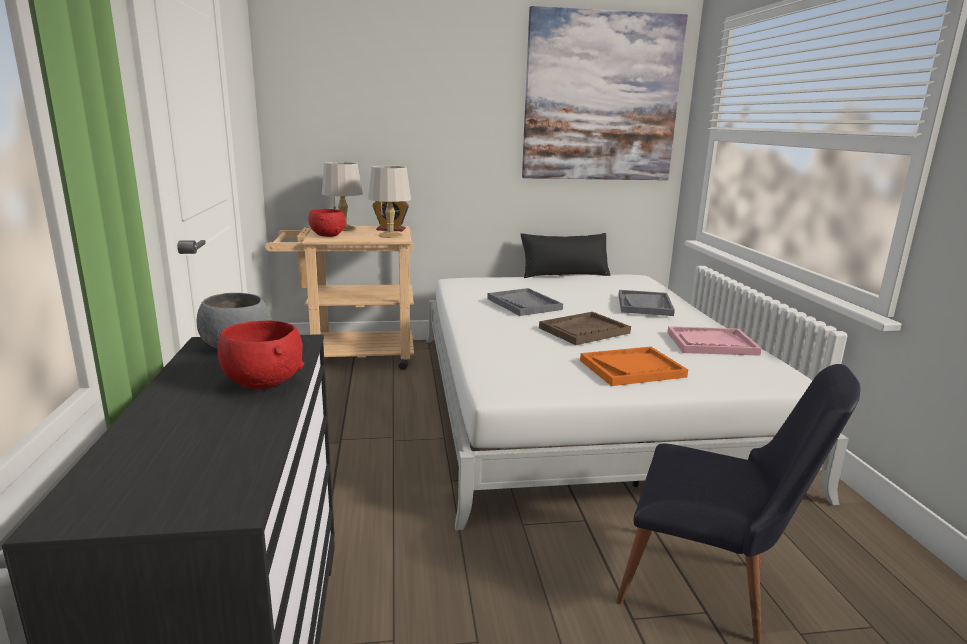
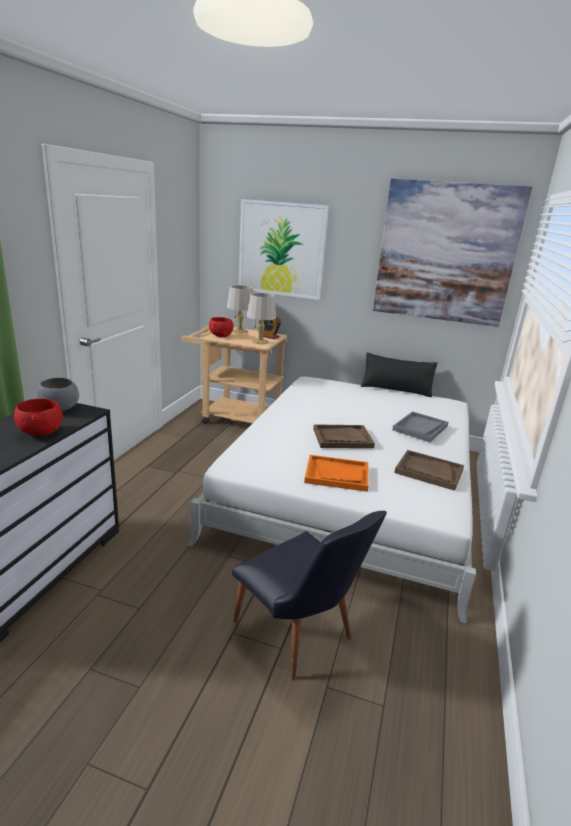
camera: 25 degrees right, 5 degrees up
grey tray [487,288,563,316] -> none
pink tray [667,326,762,356] -> brown tray [394,450,464,491]
none -> picture [239,199,329,300]

